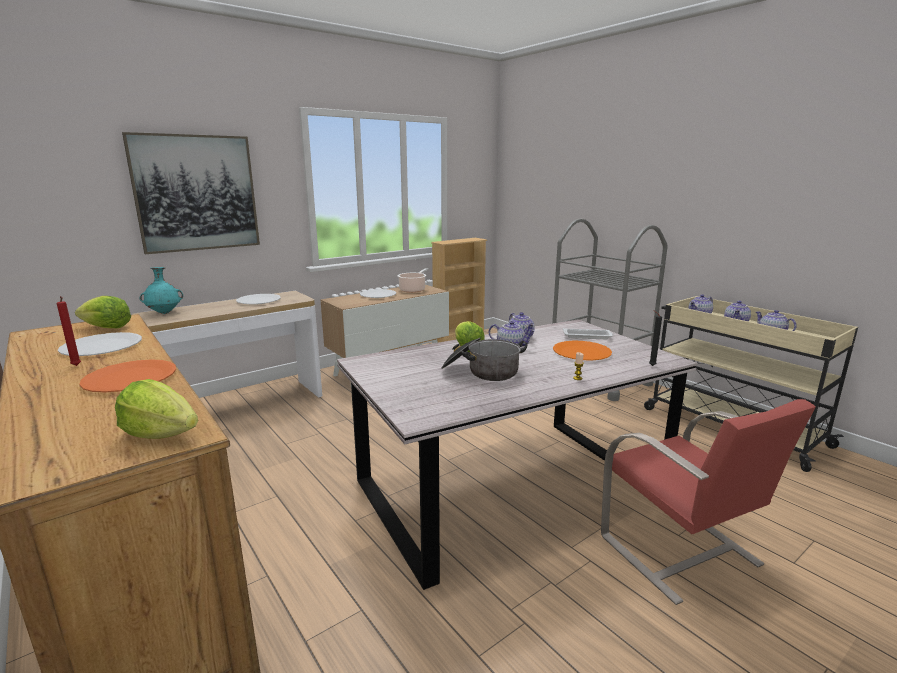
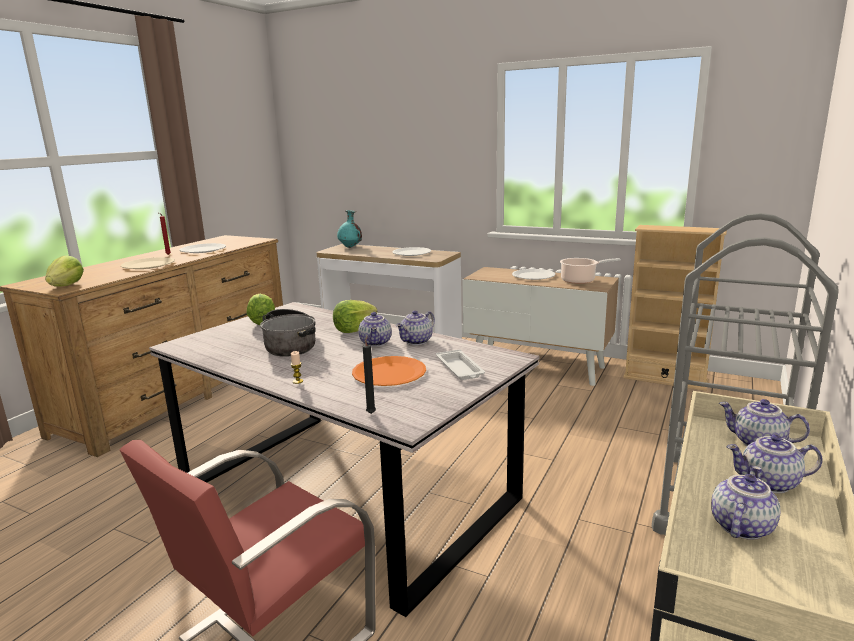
camera: 65 degrees right, 0 degrees up
lettuce [75,296,131,328] -> lettuce moved to [247,294,275,325]
orange plate [79,360,176,392] -> beige plate [121,257,175,269]
picture [122,132,260,254] -> none

